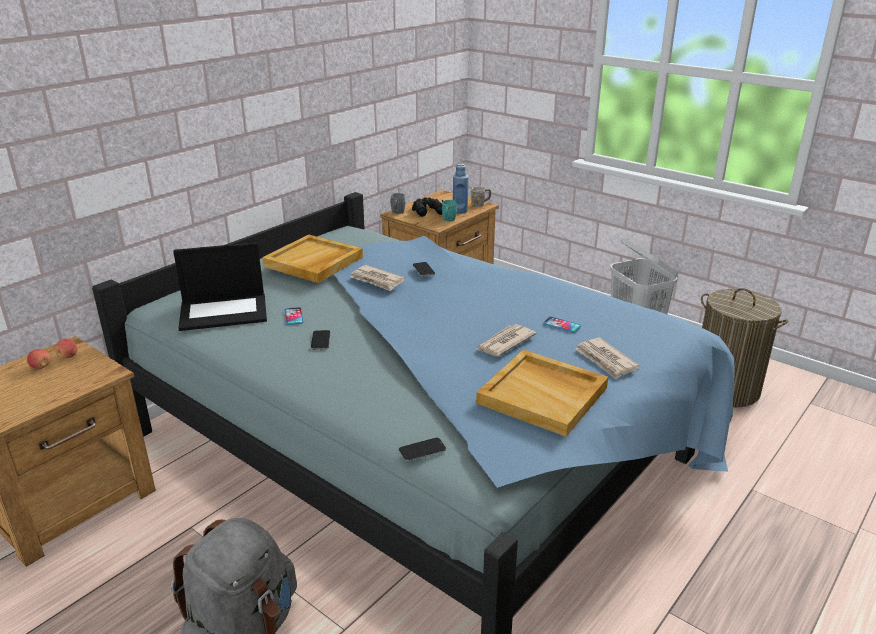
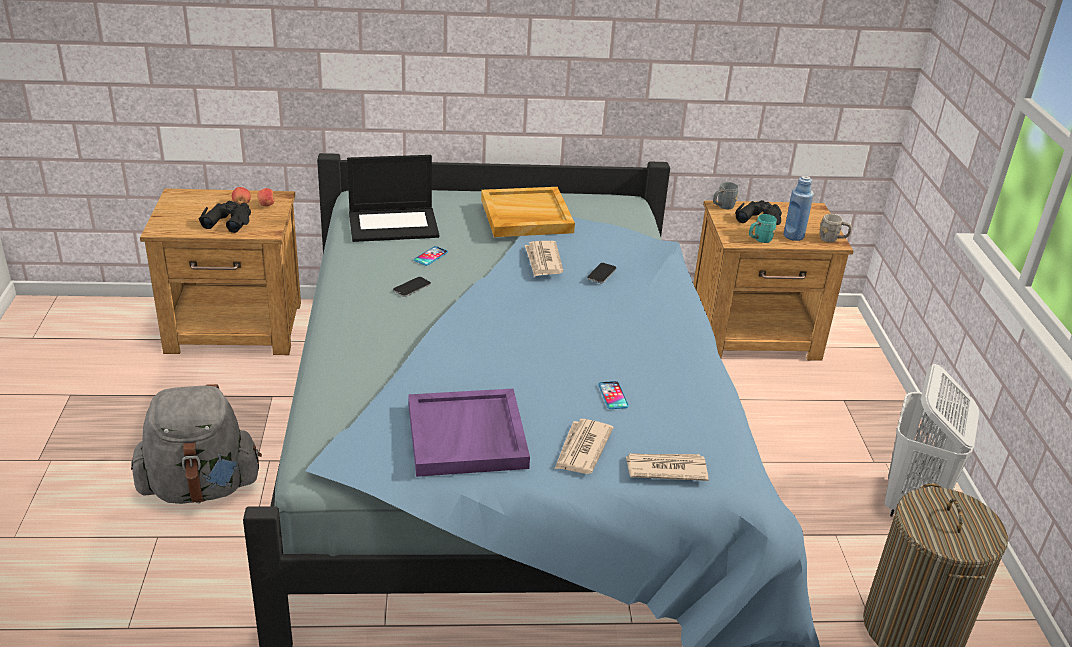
camera: 45 degrees right, 5 degrees up
laptop [173,242,267,331] -> laptop turned 45 degrees counterclockwise [347,155,439,242]
phone [399,438,446,461] -> none
newspaper [476,324,536,356] -> newspaper moved to [625,453,709,481]
beige tray [476,350,608,437] -> purple tray [408,389,530,477]
none -> black binoculars [199,201,251,233]

